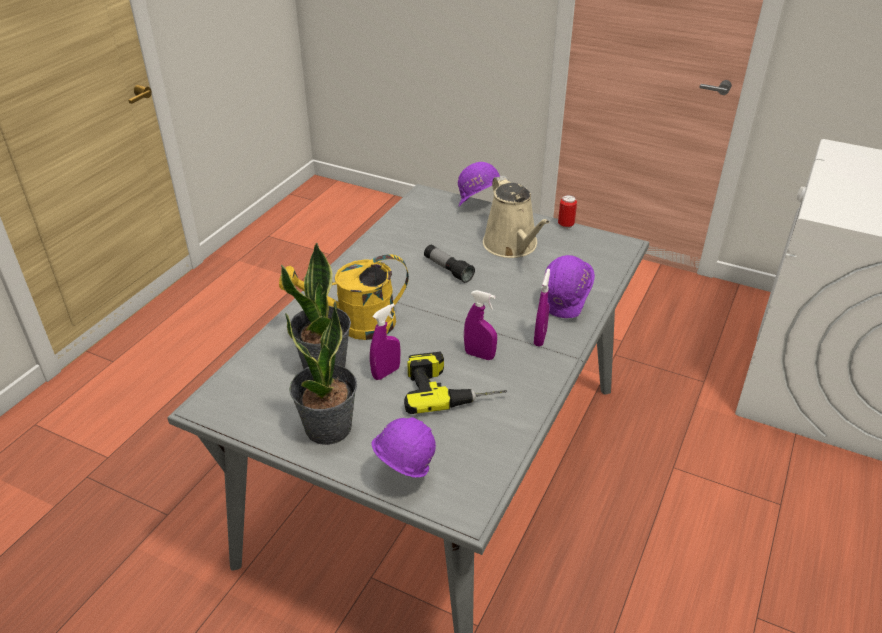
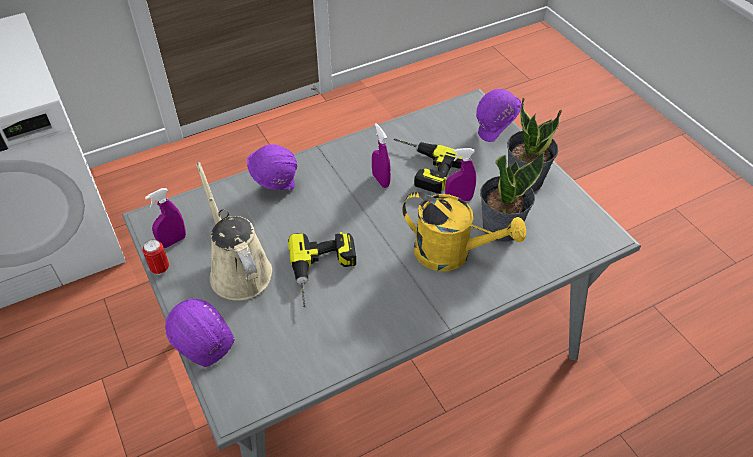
camera: 145 degrees left, 10 degrees up
flashlight [424,245,475,283] -> power drill [288,232,356,308]
beige watering can [483,176,550,258] -> beige watering can turned 45 degrees counterclockwise [196,162,272,301]
purple spray bottle [534,269,550,347] -> purple spray bottle moved to [145,188,186,248]

